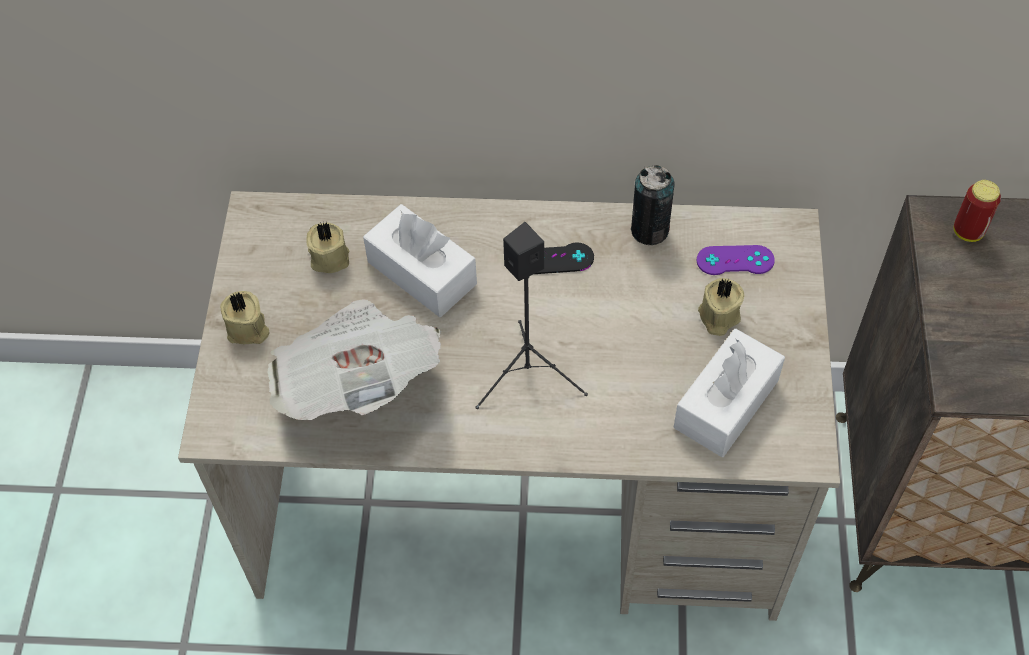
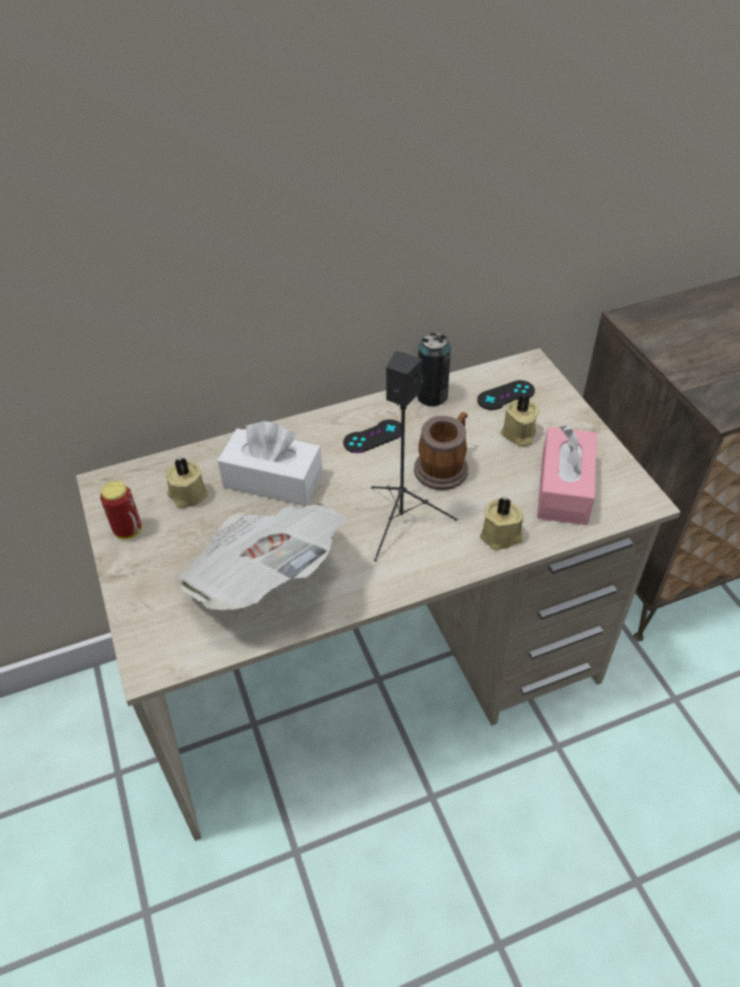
camera: 25 degrees left, 10 degrees down
beige candle [220,291,269,344] -> beige candle moved to [480,498,524,551]
white tissue box [674,329,785,457] -> pink tissue box [537,425,597,525]
purple game controller [697,245,775,275] -> black game controller [477,380,535,410]
can [954,180,1001,242] -> can moved to [100,481,142,539]
none -> mug [414,412,468,490]

